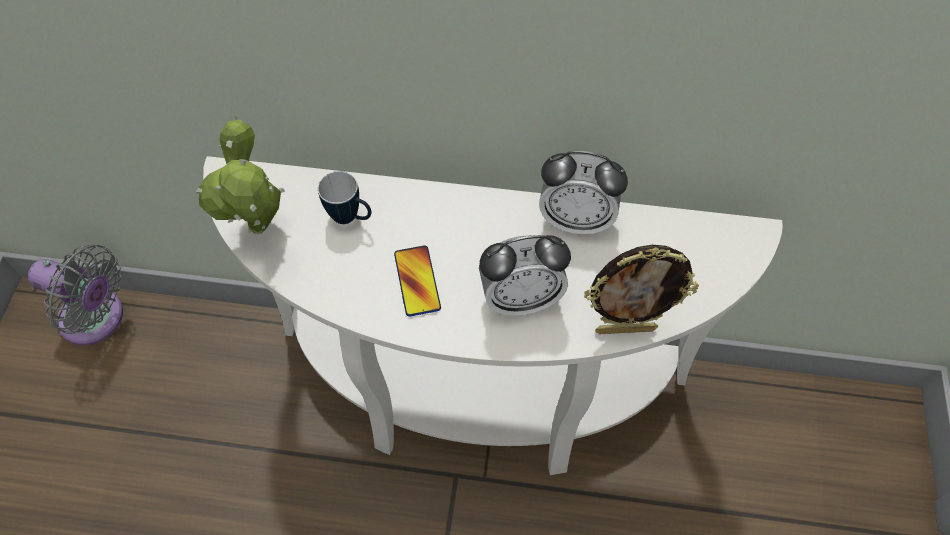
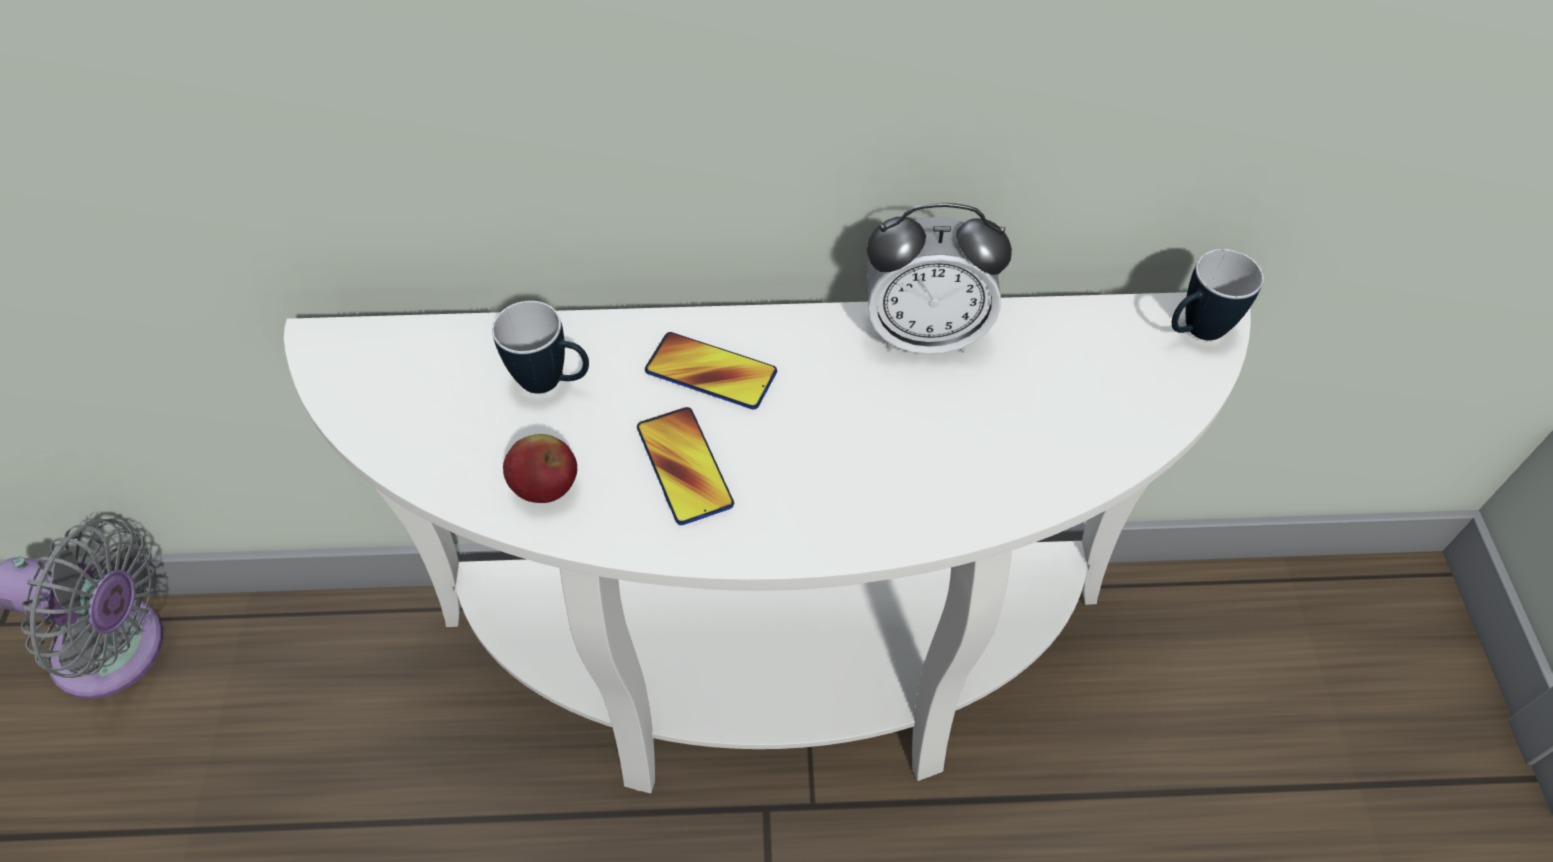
camera: 10 degrees left, 5 degrees down
potted plant [195,115,285,234] -> none
alarm clock [479,235,571,316] -> none
picture frame [584,245,699,334] -> none
none -> apple [503,434,577,503]
none -> phone [645,332,777,409]
none -> mug [1172,249,1264,340]

